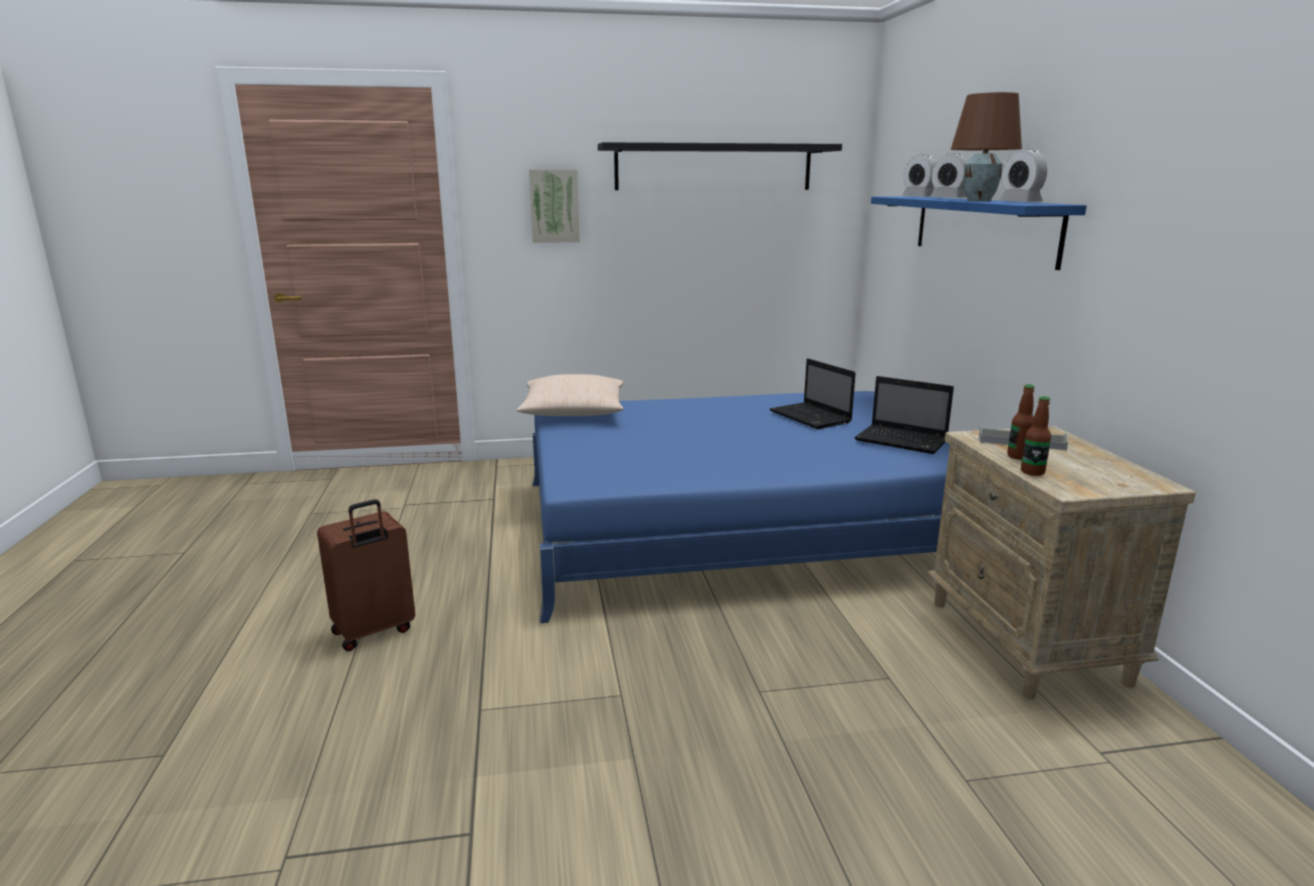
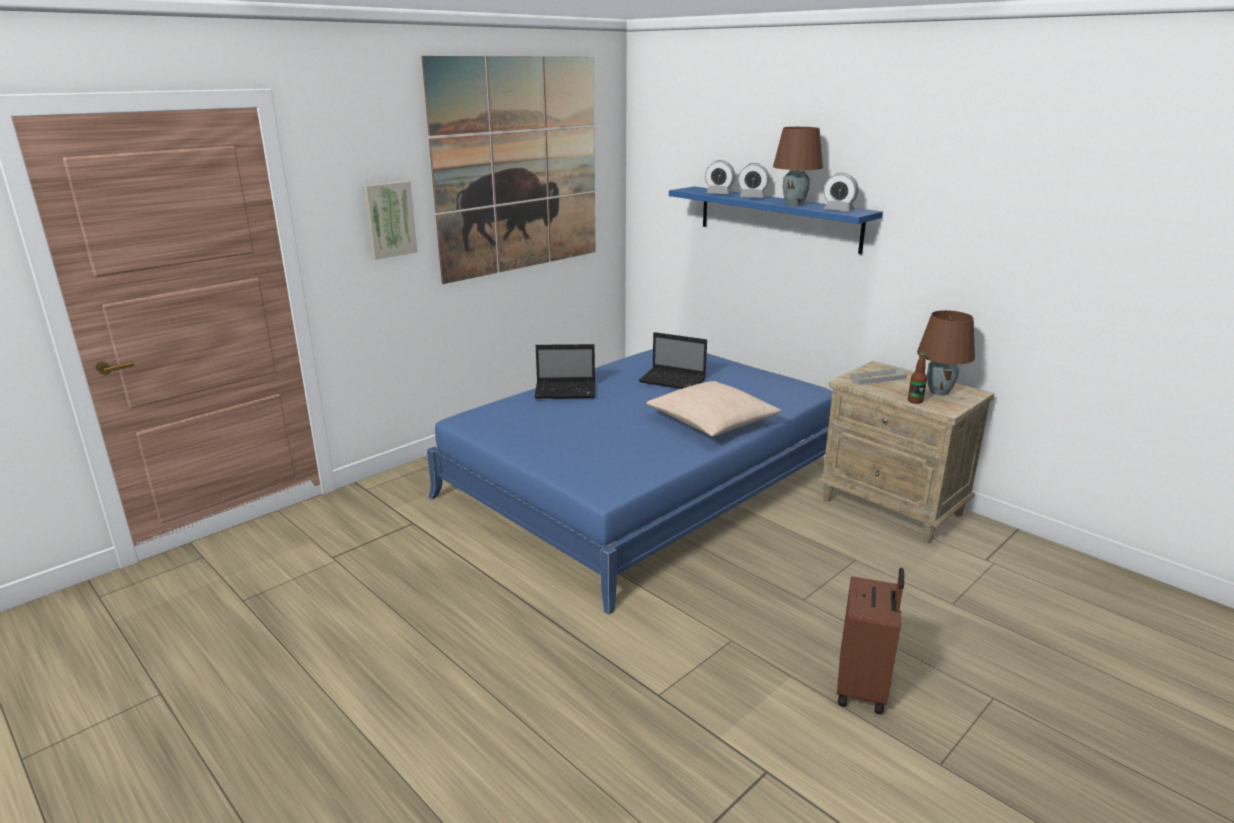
camera: 35 degrees left, 5 degrees up
brown suitcase [317,499,415,651] -> brown suitcase moved to [837,568,904,715]
beige pillow [517,374,624,416] -> beige pillow moved to [646,381,782,437]
black shelf [598,142,842,190] -> picture [421,56,596,284]
laptop [855,376,954,454] -> laptop moved to [535,344,595,399]
bottle [1007,384,1035,460] -> none
none -> brown table lamp [917,310,975,395]

